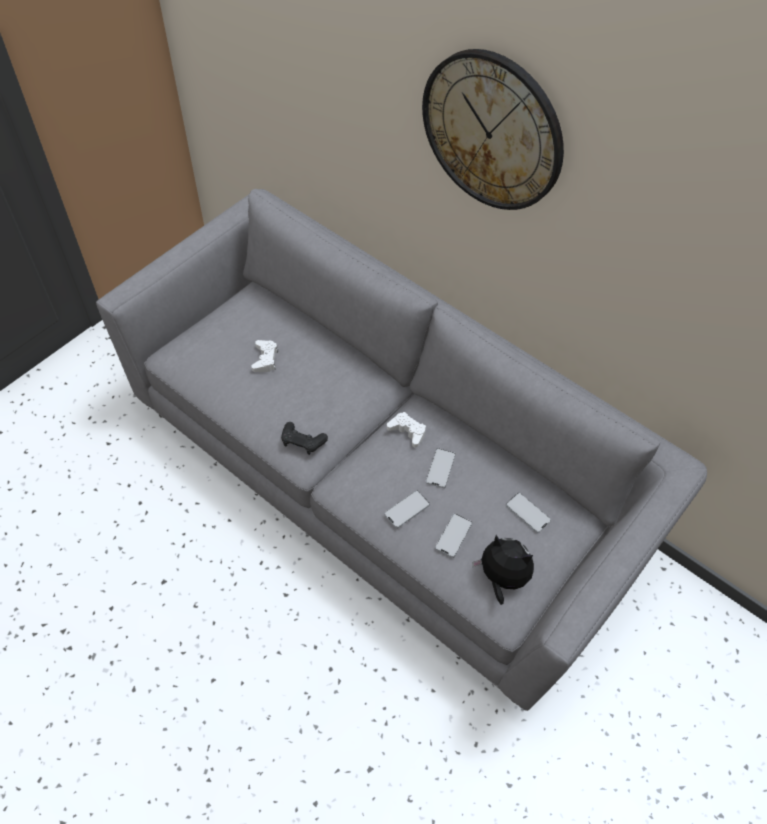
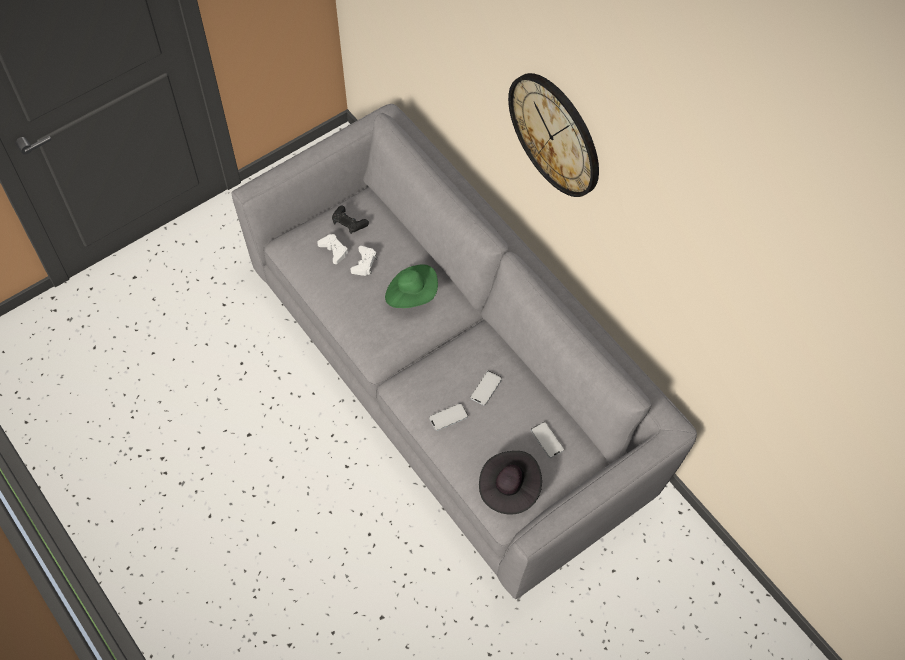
camera: 15 degrees right, 5 degrees up
black game controller [281,422,328,455] -> black game controller moved to [332,206,369,234]
white game controller [387,412,426,447] -> white game controller moved to [317,234,348,264]
phone [435,514,472,558] -> none
plush toy [472,535,534,605] -> black hat [479,451,542,515]
none -> green hat [385,264,438,308]

